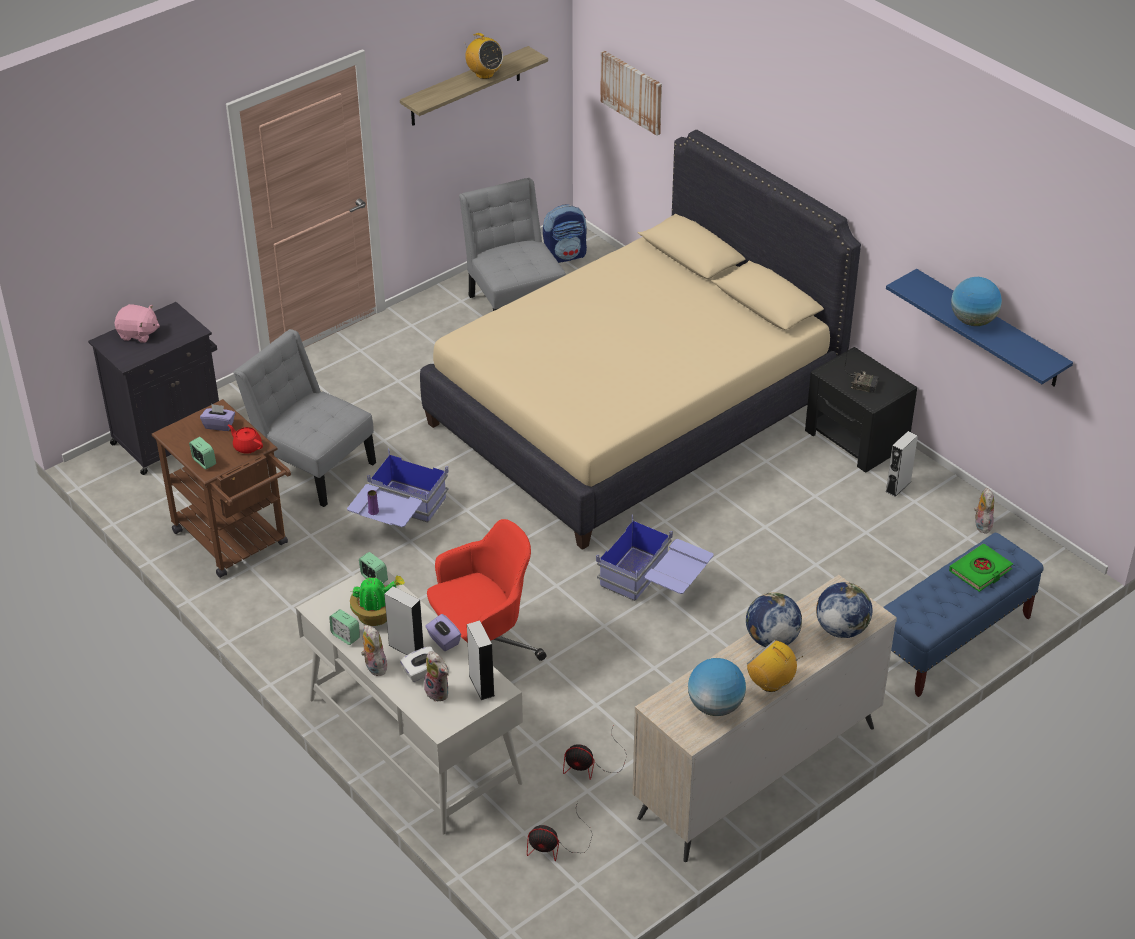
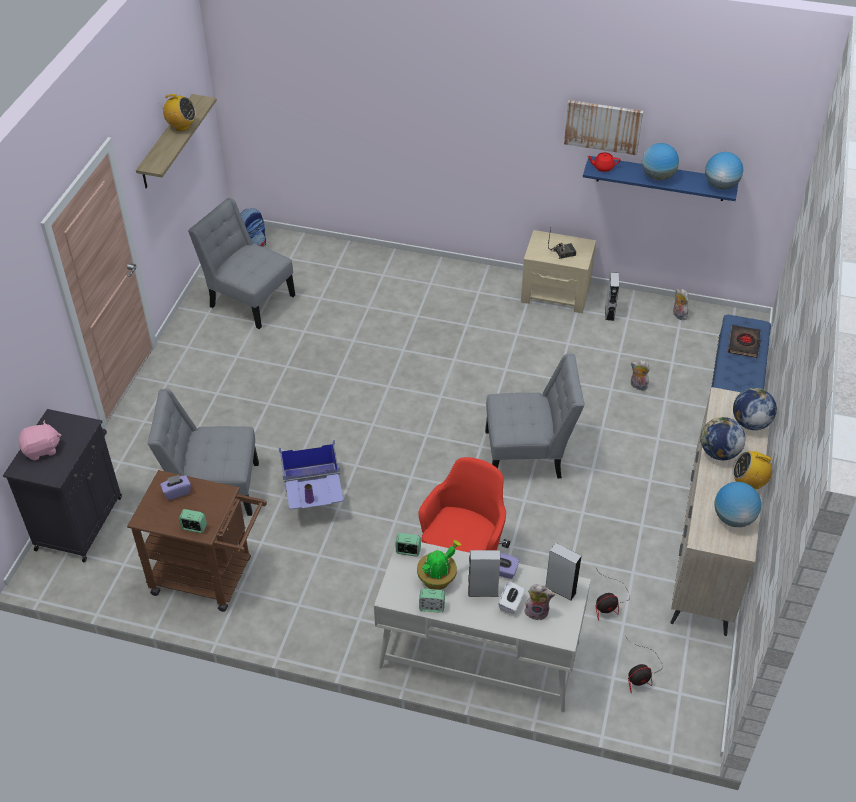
camera: 35 degrees left, 5 degrees up
red teapot [228,424,263,454] -> red teapot moved to [587,152,620,172]
plush toy [361,625,388,676] -> plush toy moved to [631,360,650,391]
beige bed [420,130,861,550] -> none
blue storage box [596,514,714,601] -> grey chair [485,354,585,478]
picture [600,50,662,136] -> picture moved to [564,100,643,155]
black nightstand [805,347,917,472] -> beige nightstand [521,230,596,313]
green book [949,543,1013,592] -> black book [728,325,761,358]
none -> globe [705,152,743,190]

